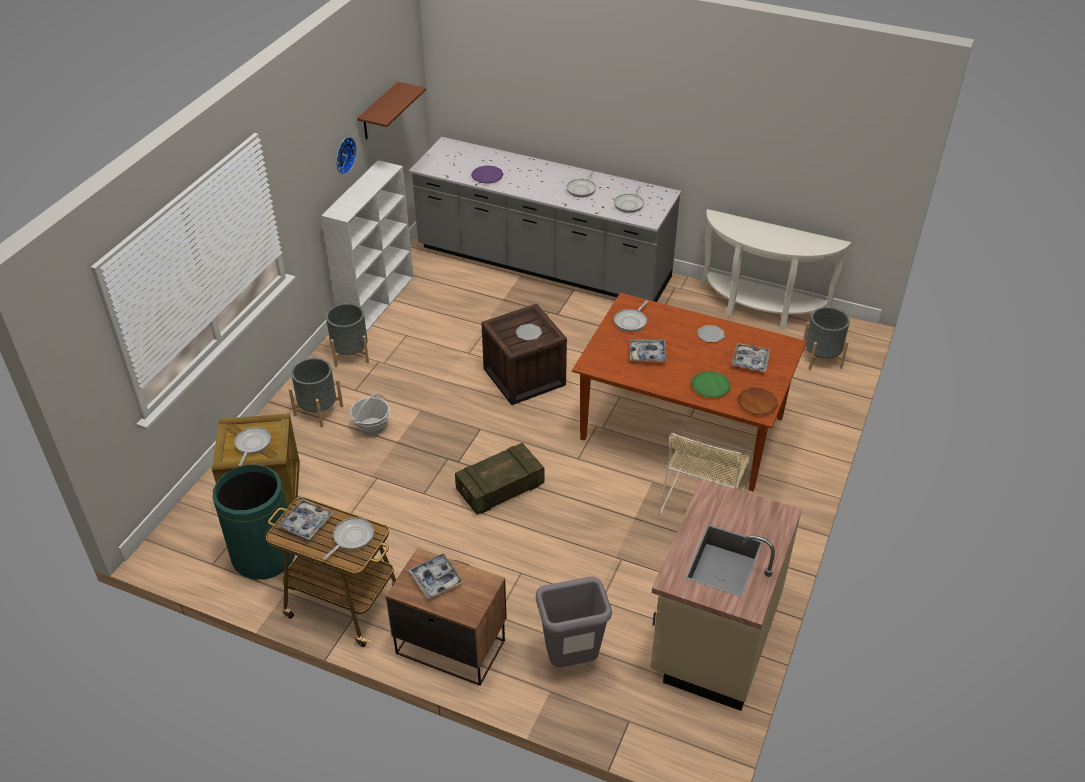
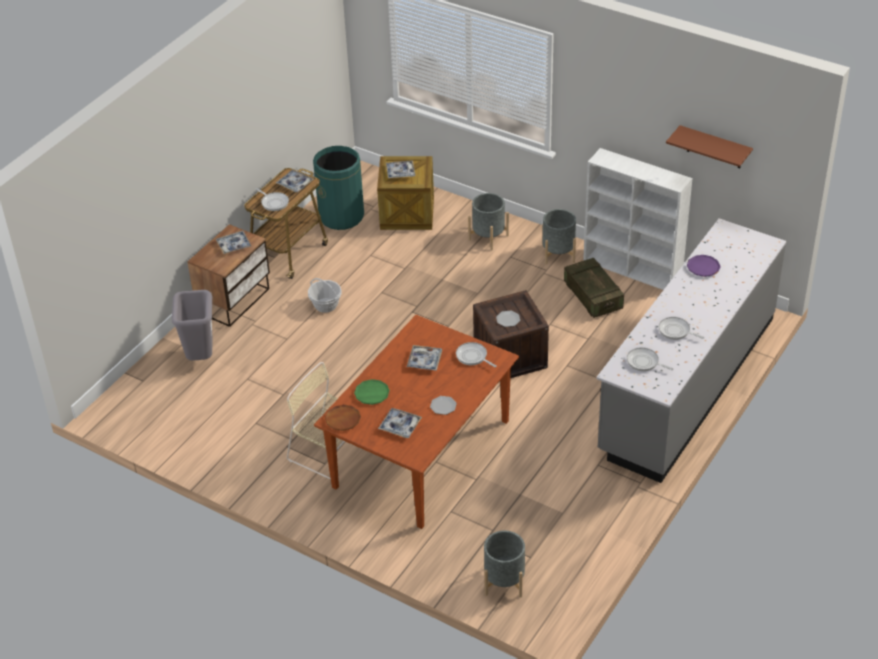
camera: 100 degrees right, 0 degrees up
frying pan [234,427,271,466] -> tray [386,160,415,178]
wall clock [336,137,357,175] -> none
basket [350,393,390,436] -> basket moved to [308,278,342,313]
crate [455,443,544,515] -> crate moved to [564,258,624,318]
beige counter [650,479,802,711] -> none
white console table [700,209,851,330] -> none

